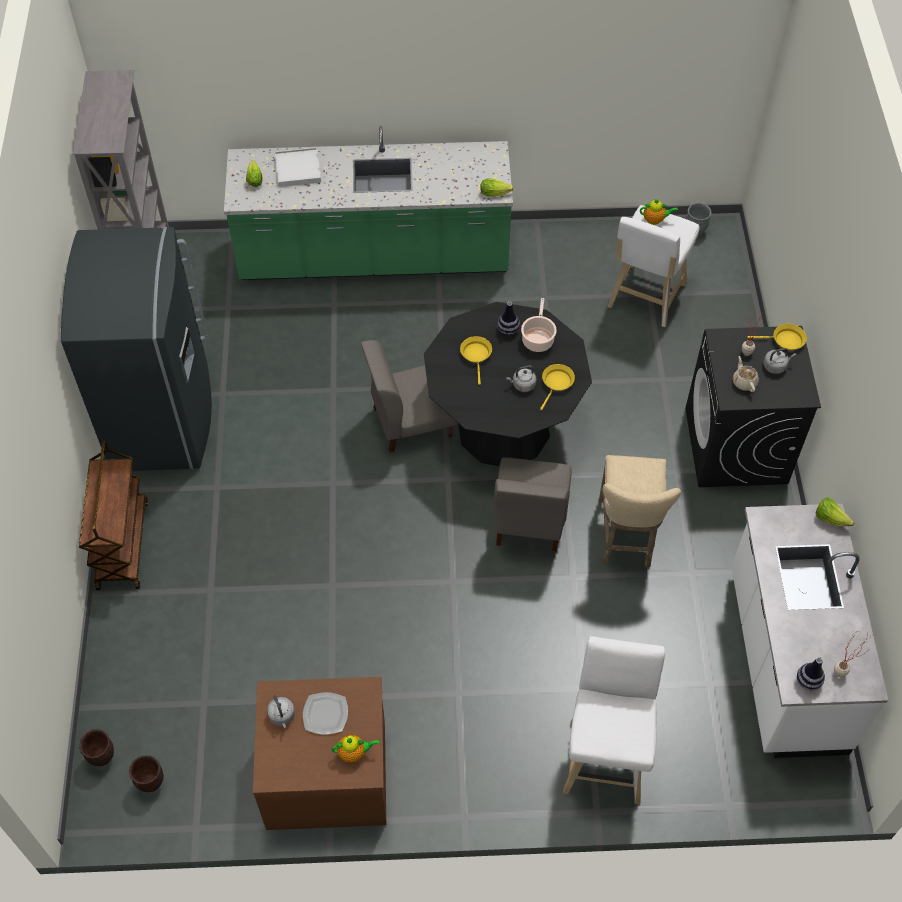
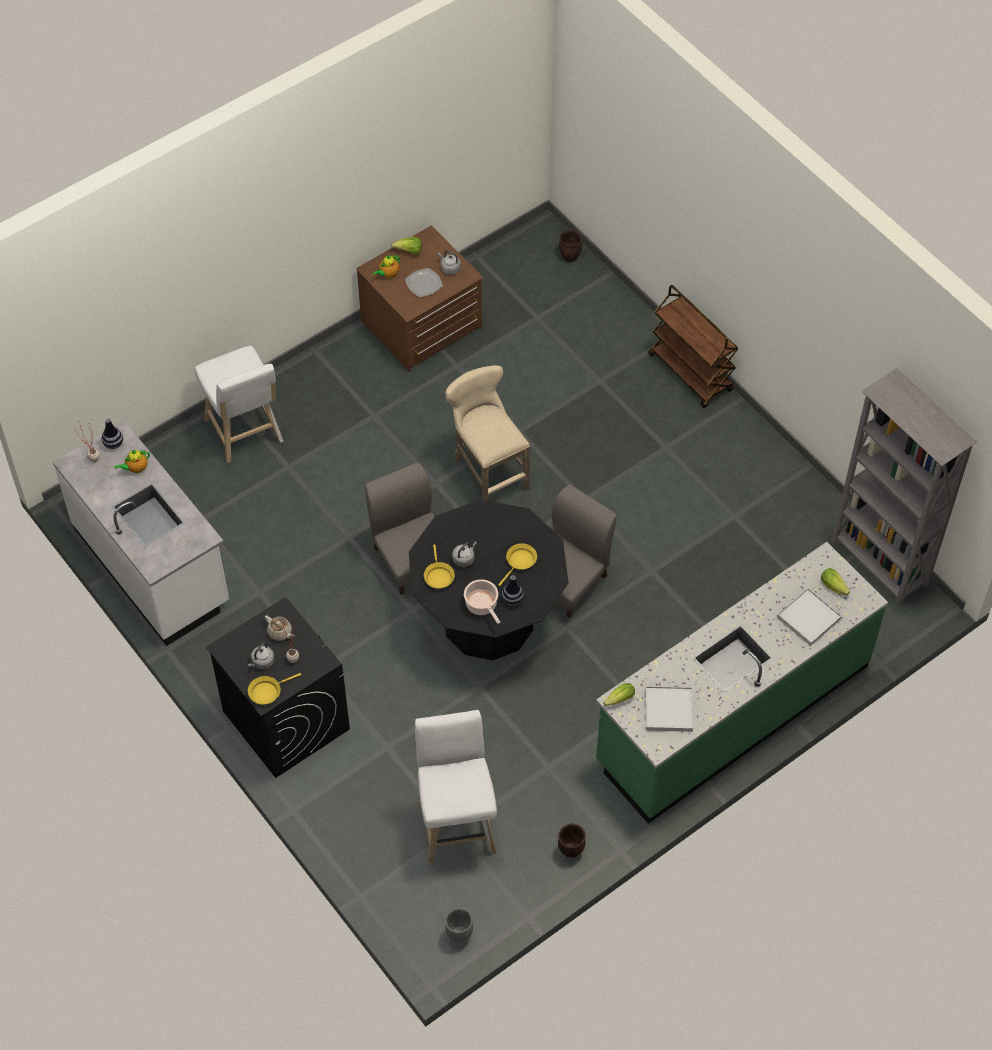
camera: 145 degrees right, 0 degrees up
grey fridge [61,227,212,471] -> none
brown planter [129,755,164,792] -> brown planter moved to [558,823,586,858]
yellow frying pan [460,336,492,385] -> yellow frying pan turned 105 degrees counterclockwise [498,543,537,586]
beige stool [599,455,681,568] -> beige stool moved to [445,365,530,501]
teapot [640,199,678,225] -> teapot moved to [114,450,150,473]
lettuce [816,497,855,527] -> lettuce moved to [391,237,421,254]
none -> white tray [646,686,693,732]

